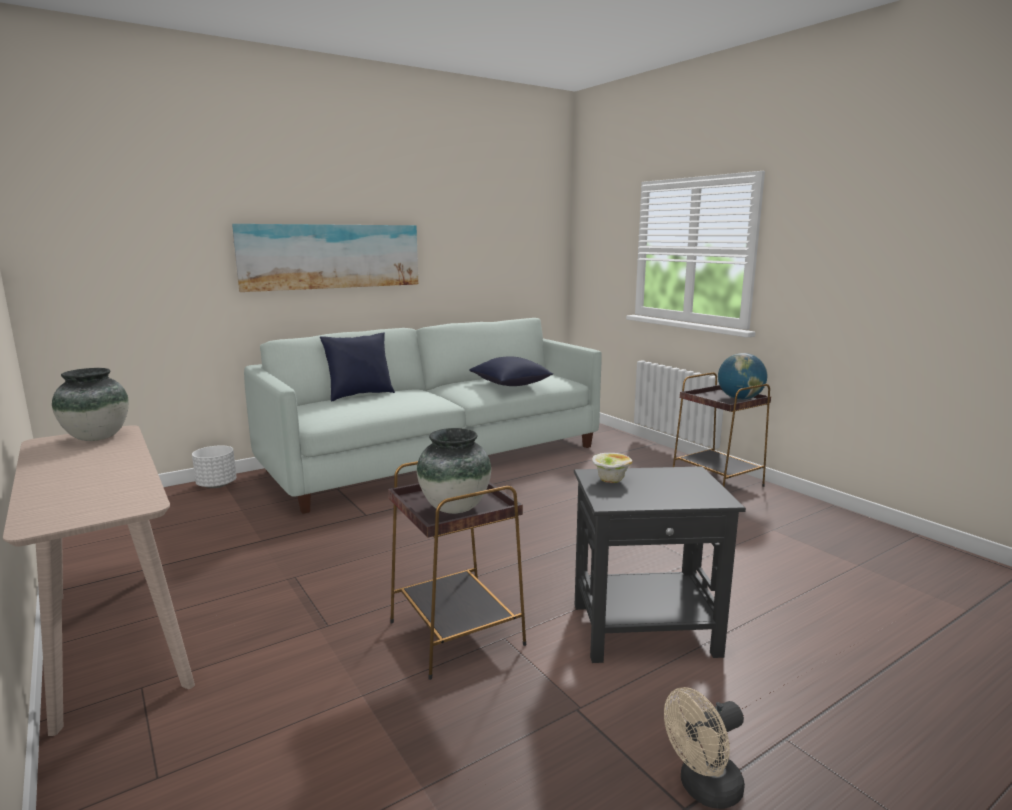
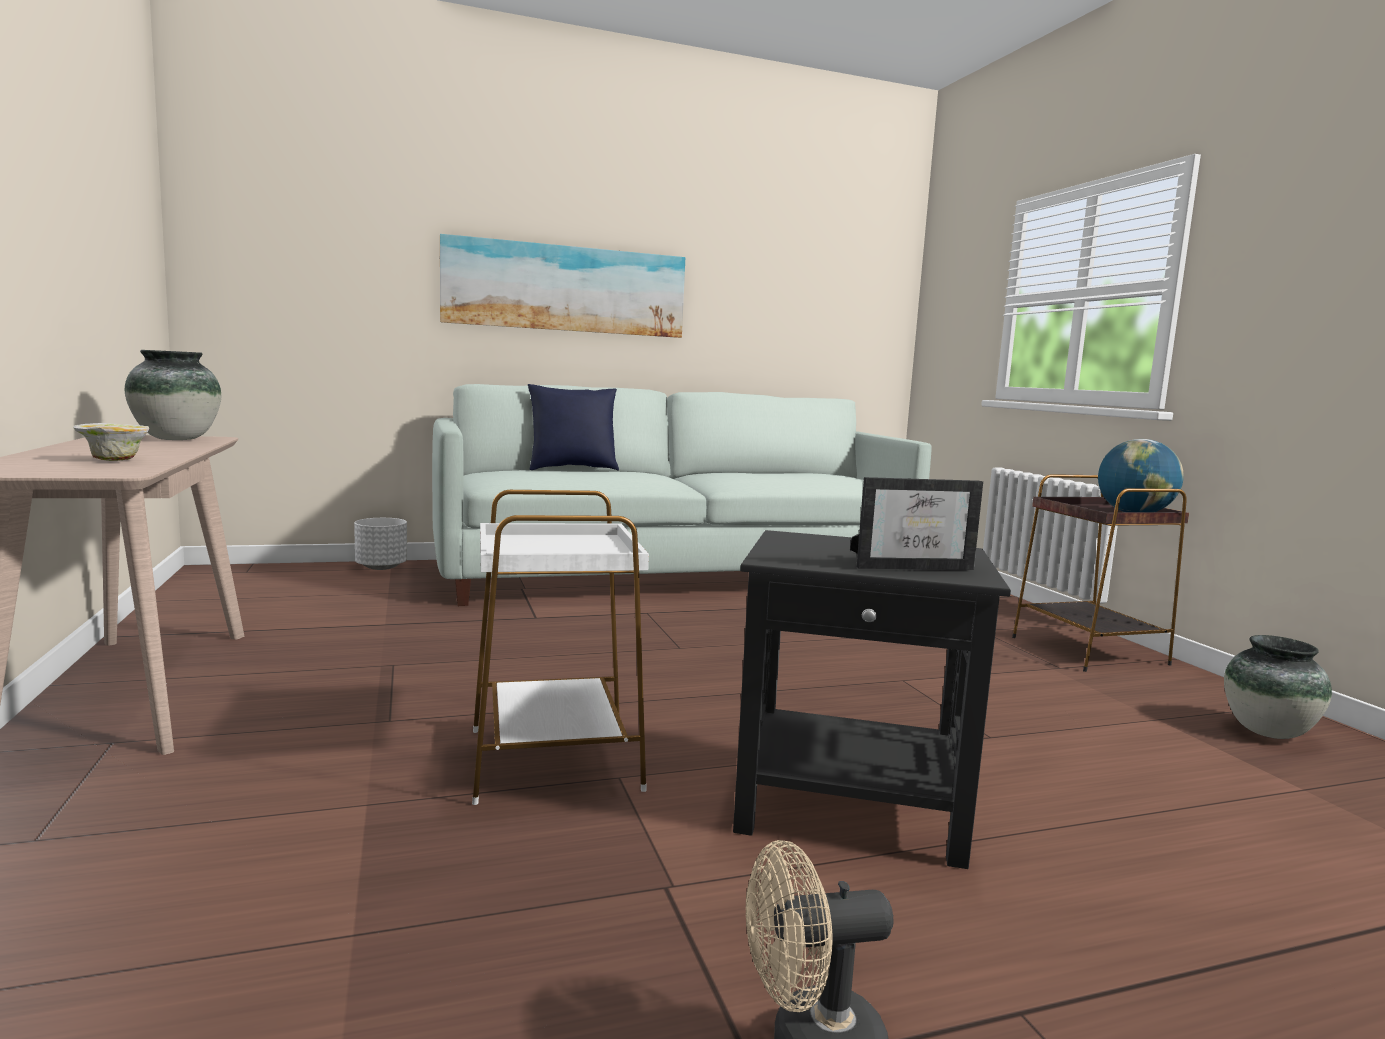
camera: 15 degrees right, 5 degrees down
brown side table [388,461,526,680] -> white side table [472,490,649,805]
vase [417,428,491,514] -> vase moved to [1224,635,1332,739]
blue pillow [469,356,553,386] -> none
bowl [592,453,632,483] -> bowl moved to [73,423,149,461]
none -> picture frame [850,477,983,570]

